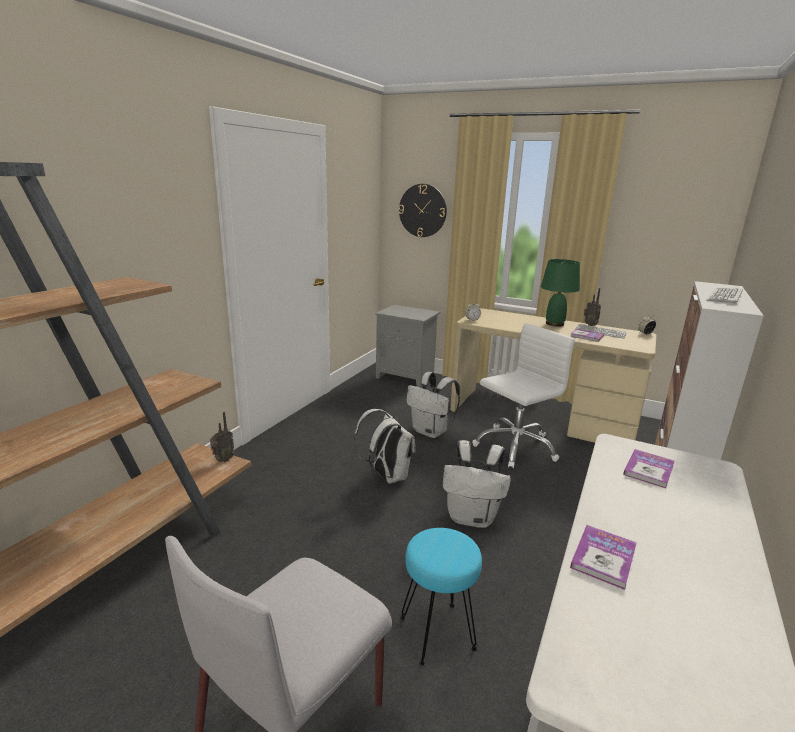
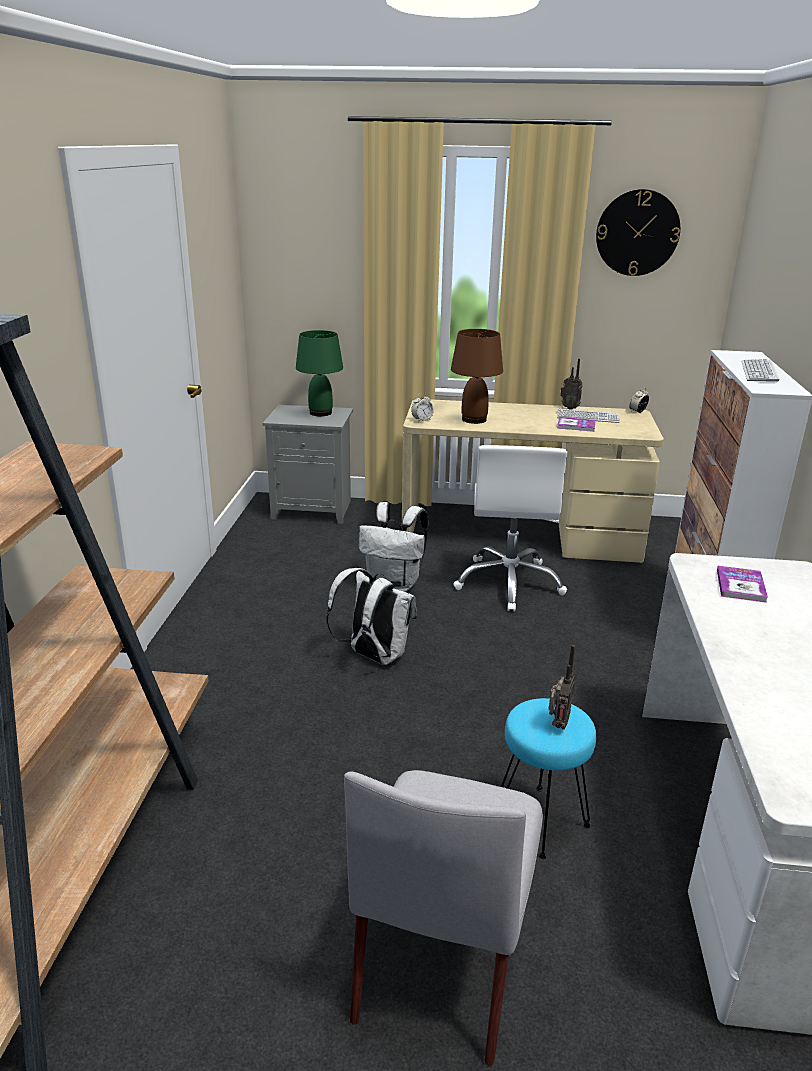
camera: 20 degrees left, 5 degrees up
radio [210,412,235,462] -> radio moved to [549,645,575,730]
wall clock [399,184,447,237] -> wall clock moved to [596,189,680,276]
white backpack [443,440,511,528] -> none
white office chair [472,323,575,468] -> white office chair turned 150 degrees clockwise [453,445,567,611]
green table lamp [541,259,580,327] -> green table lamp moved to [296,330,343,416]
book [570,525,637,590] -> none
none -> brown table lamp [451,329,503,424]

